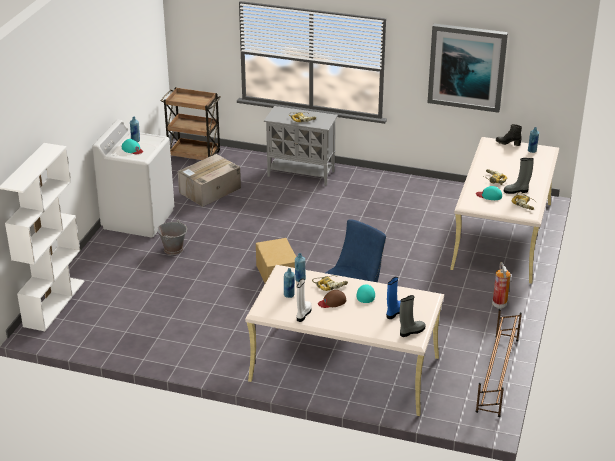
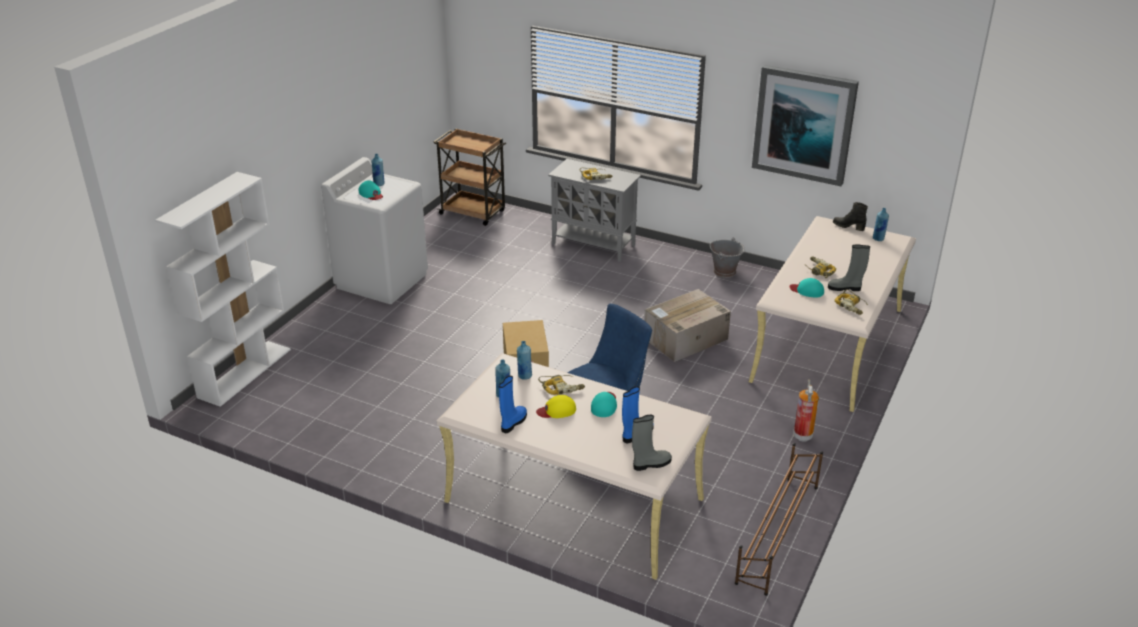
camera: 10 degrees right, 0 degrees up
grey bucket [157,220,187,255] -> grey bucket moved to [710,238,744,278]
cardboard box [178,154,241,207] -> cardboard box moved to [644,289,731,362]
white boot [297,279,312,322] -> blue boot [499,376,527,433]
brown cap [318,290,346,308] -> yellow cap [536,395,576,418]

